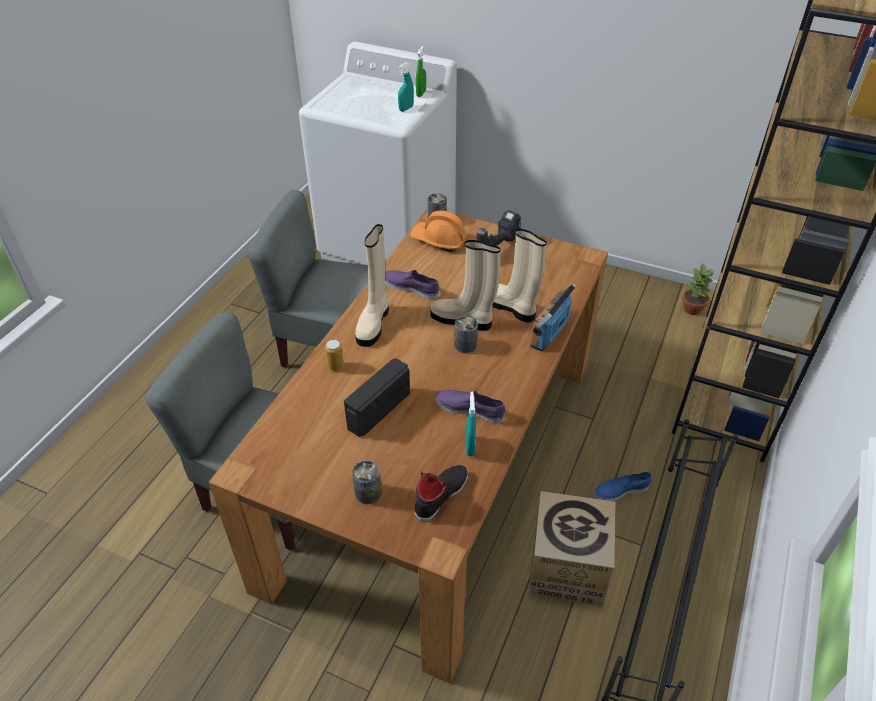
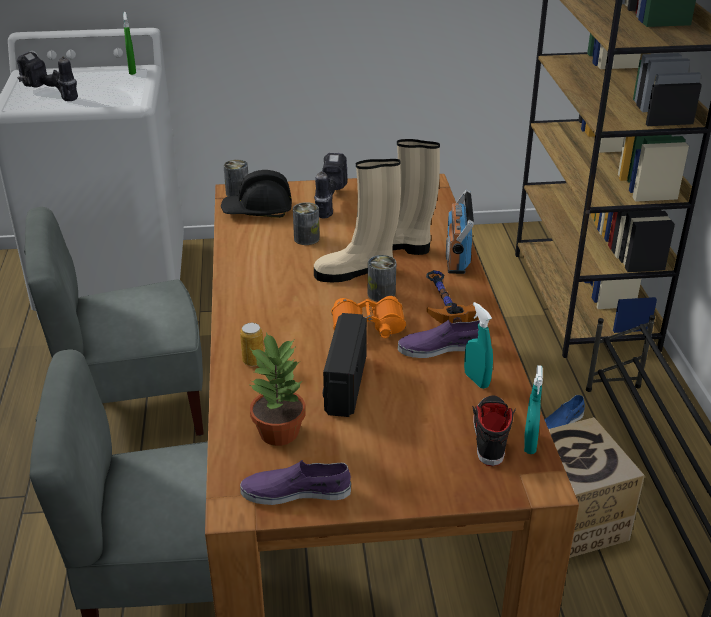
camera: 30 degrees left, 10 degrees down
can [352,460,382,504] -> can moved to [293,202,320,245]
beige boot [355,224,389,347] -> none
purple shoe [385,270,439,299] -> purple shoe moved to [240,460,351,505]
turquoise spray bottle [398,62,414,112] -> turquoise spray bottle moved to [524,365,543,454]
orange hard hat [410,211,468,252] -> black hard hat [221,170,292,218]
potted plant [682,263,714,315] -> potted plant moved to [250,332,306,446]
none -> power drill [17,52,78,101]
none -> orange binoculars [331,296,406,338]
none -> hammer [426,270,479,324]

